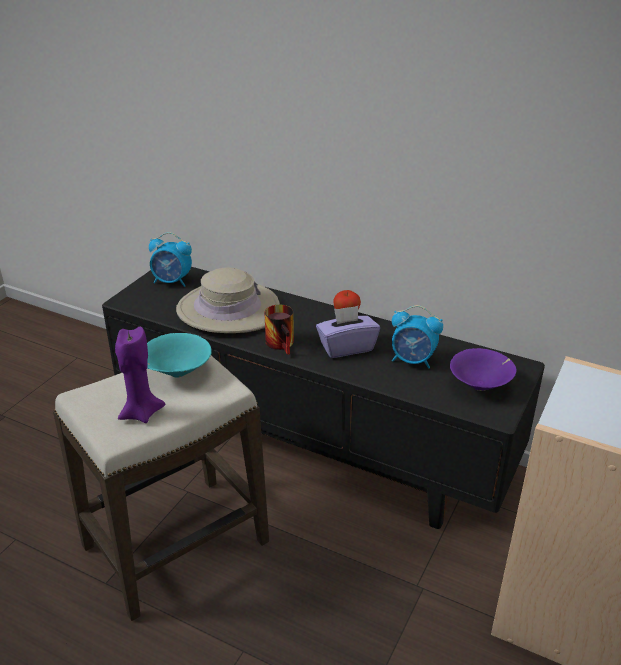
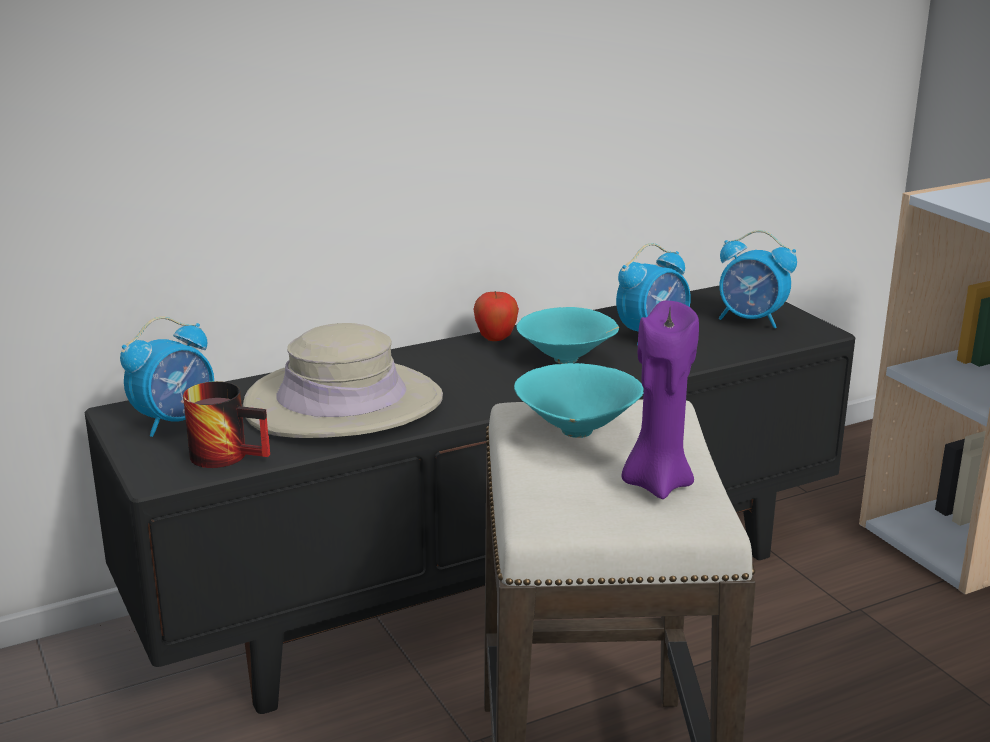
camera: 55 degrees left, 10 degrees down
mug [264,304,294,355] -> mug moved to [183,381,270,468]
purple tissue box [316,306,380,358] -> turquoise bowl [516,307,619,364]
purple bowl [450,348,517,391] -> alarm clock [719,230,797,328]

